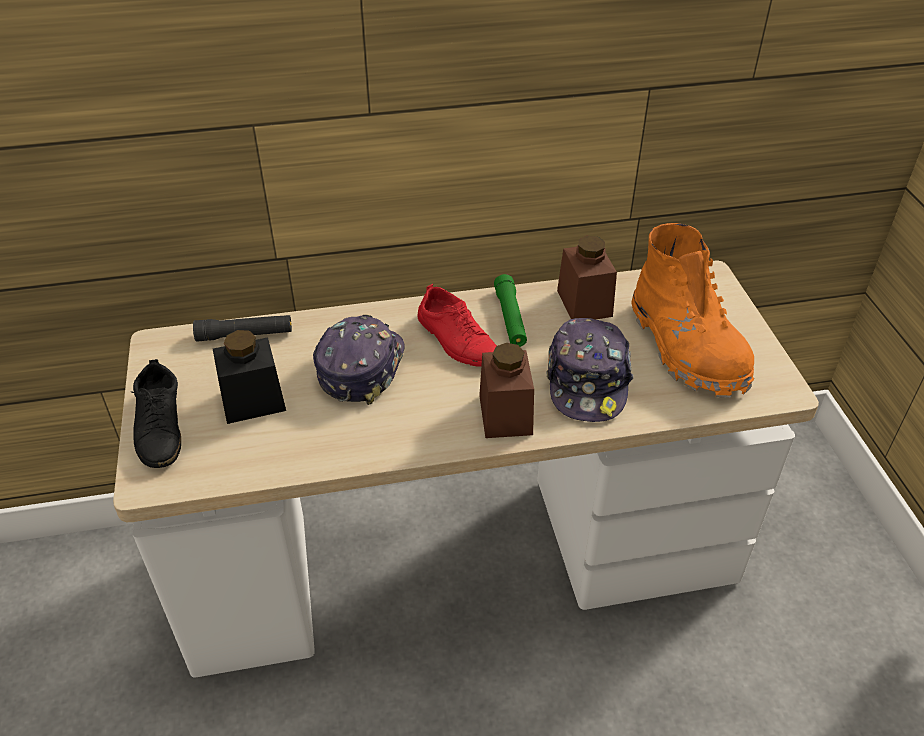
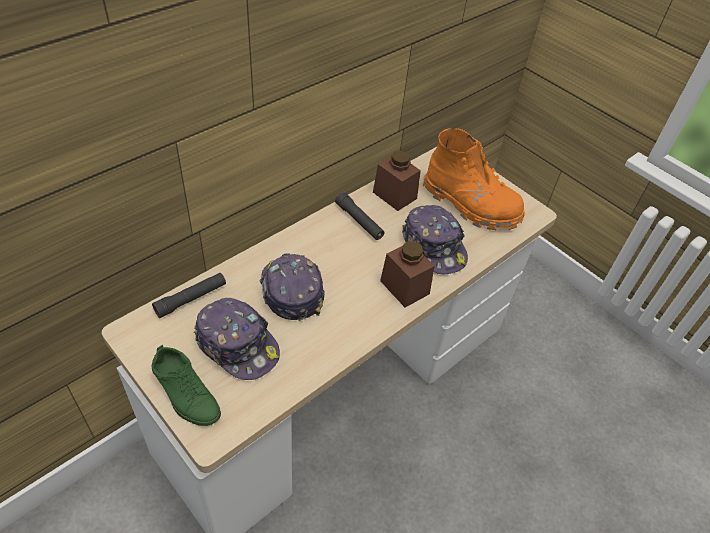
camera: 35 degrees left, 5 degrees up
black shoe [130,359,181,468] -> green shoe [152,345,221,426]
black jar [213,330,286,424] -> cap [194,298,280,380]
red shoe [418,284,497,367] -> none
green flashlight [494,274,527,347] -> black flashlight [335,192,384,240]

